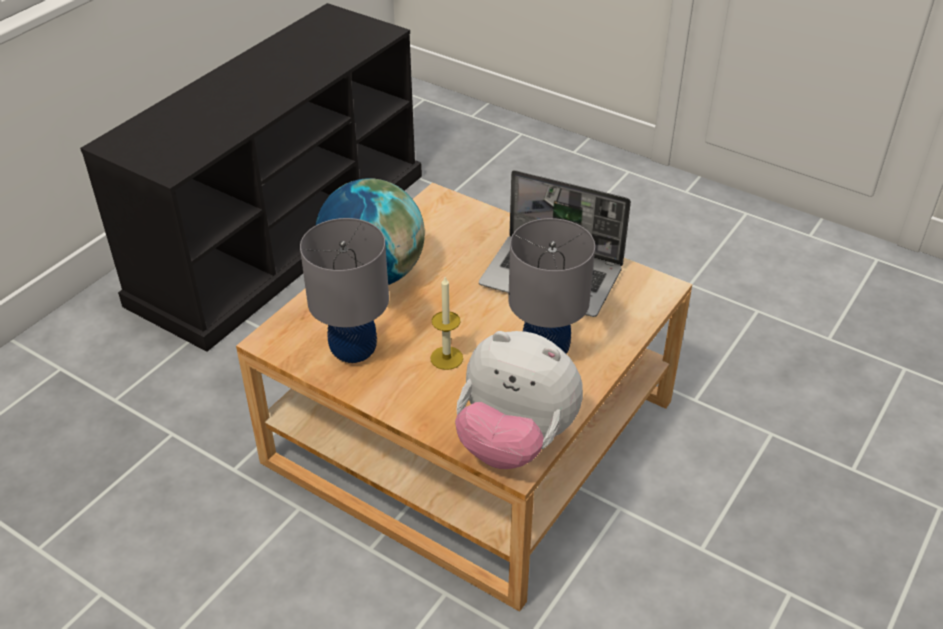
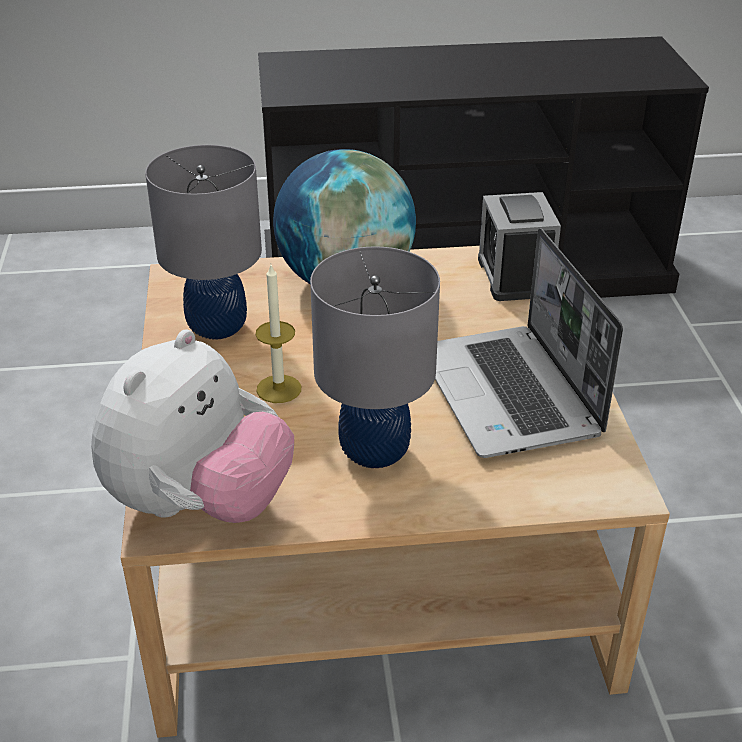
camera: 50 degrees right, 5 degrees down
plush toy [455,331,583,469] -> plush toy turned 135 degrees counterclockwise [91,329,294,523]
none -> alarm clock [478,192,561,301]

